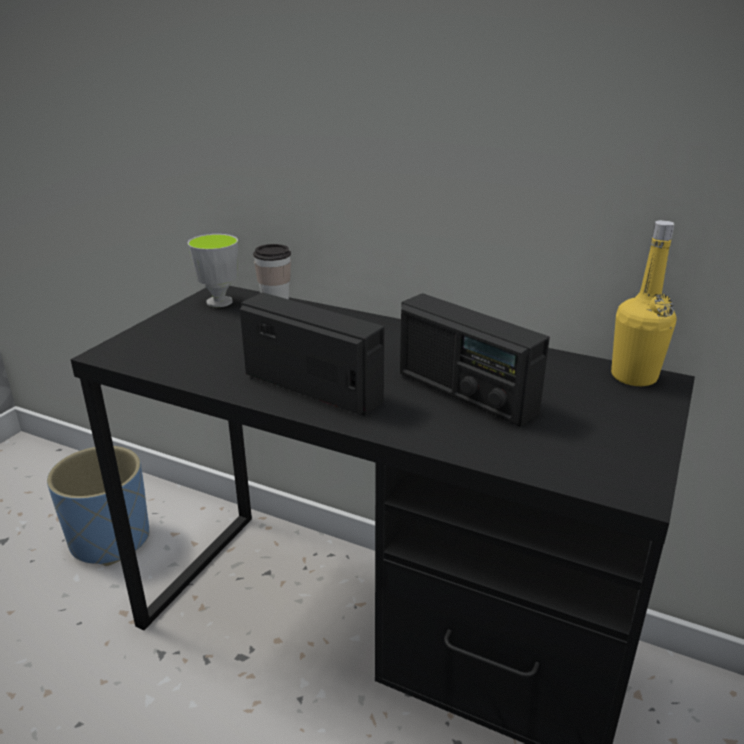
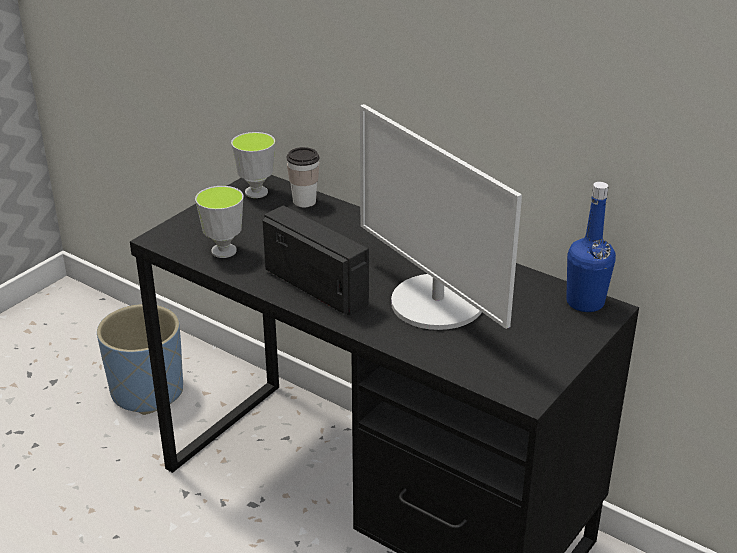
camera: 10 degrees right, 5 degrees up
radio [400,293,550,427] -> monitor [360,104,522,330]
yellow bottle [611,220,676,386] -> blue bottle [566,182,616,312]
none -> cup [195,186,244,258]

